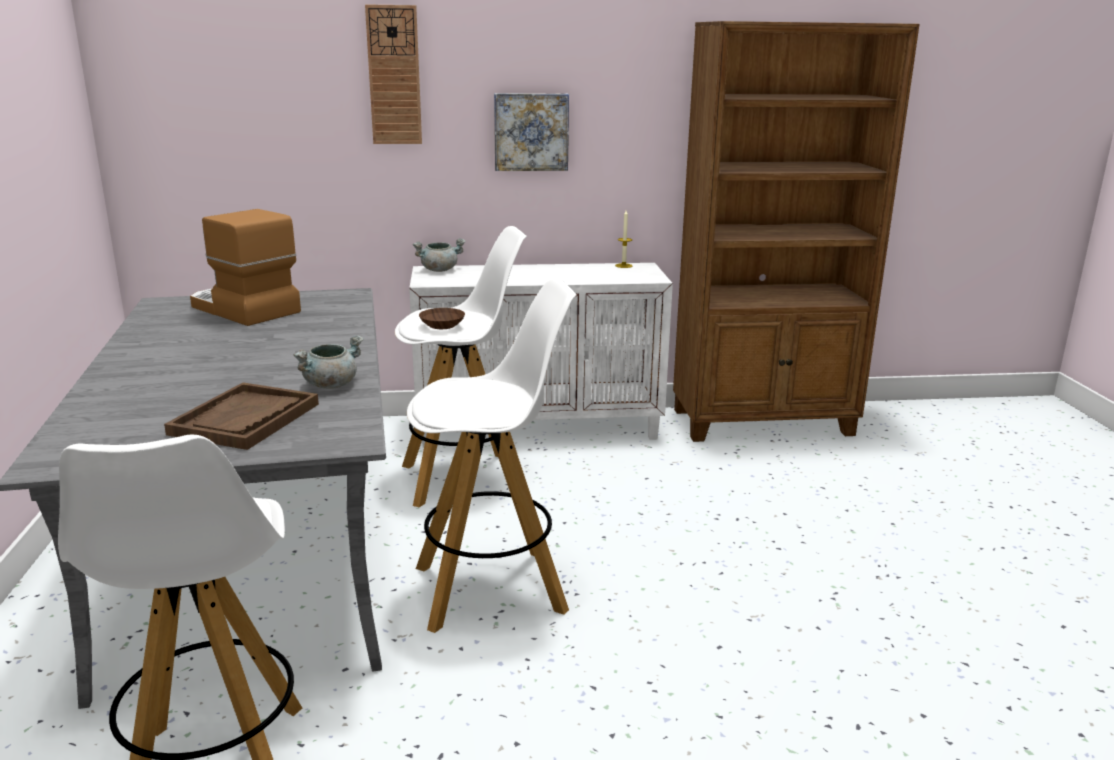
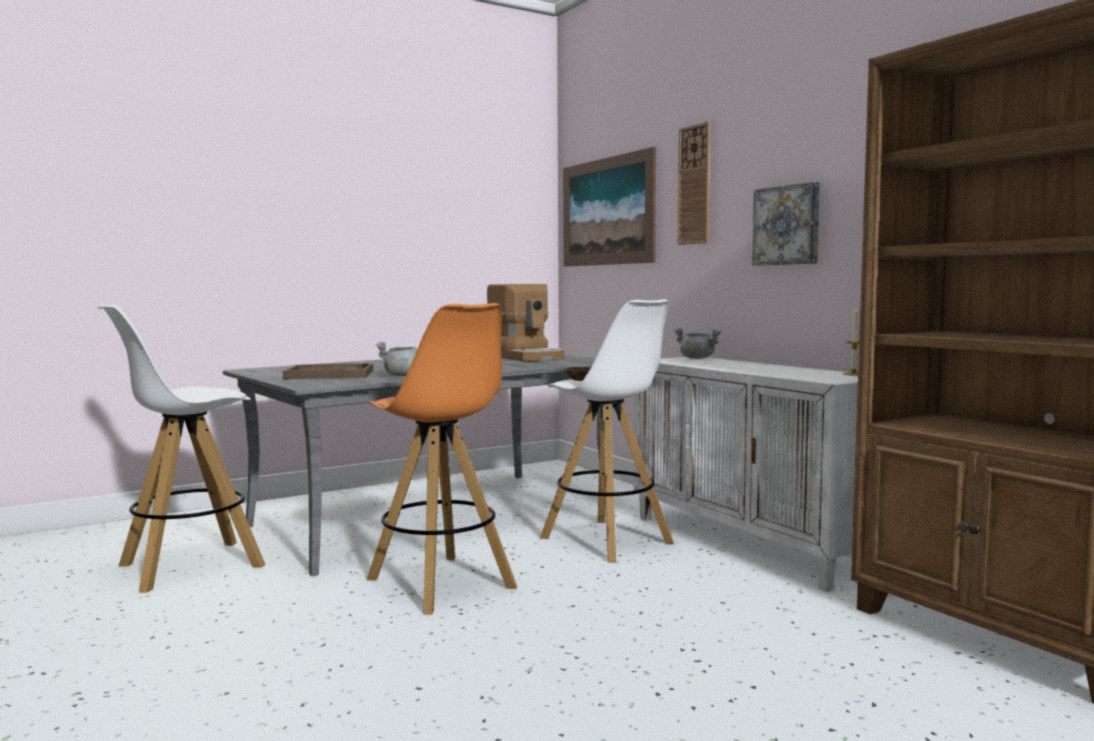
camera: 65 degrees right, 15 degrees down
coffee machine [190,209,301,326] -> coffee machine turned 135 degrees clockwise [487,284,564,361]
white stool [407,278,576,633] -> orange stool [367,303,517,615]
none -> picture [563,147,656,266]

